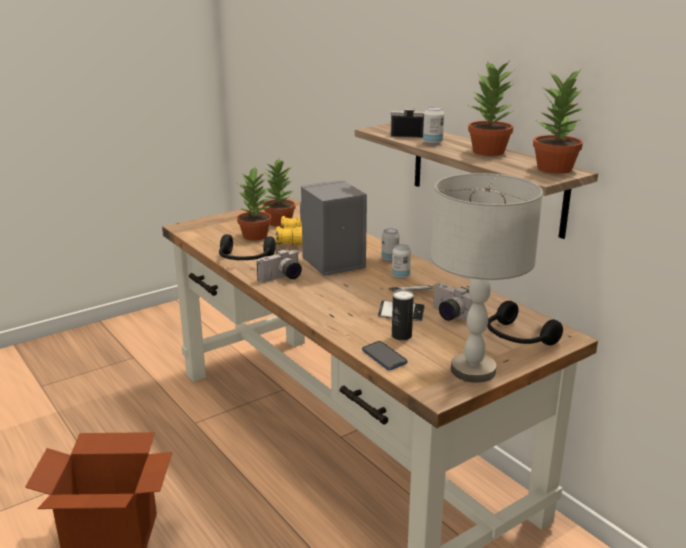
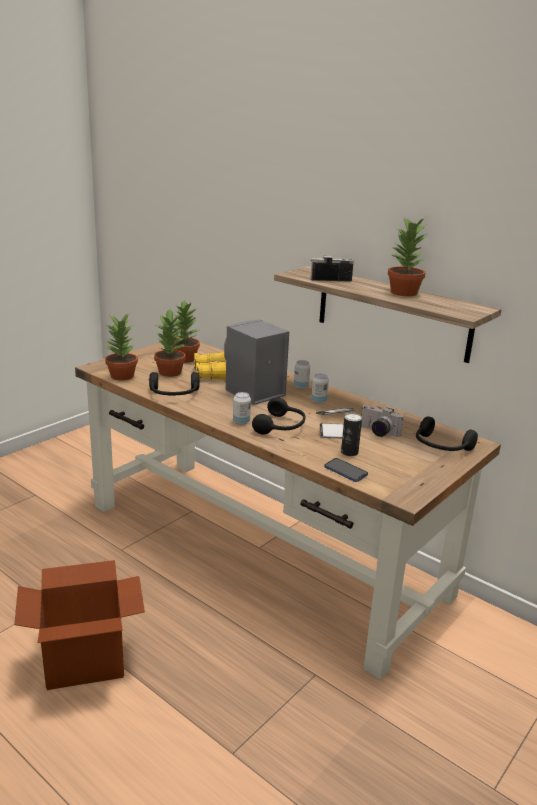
camera: 15 degrees left, 0 degrees up
camera [257,249,302,283] -> none
can [423,107,444,145] -> can moved to [233,392,251,425]
grey table lamp [431,173,543,383] -> none
potted plant [533,68,583,174] -> potted plant moved to [105,313,138,381]
none -> black headphones [252,397,305,435]

